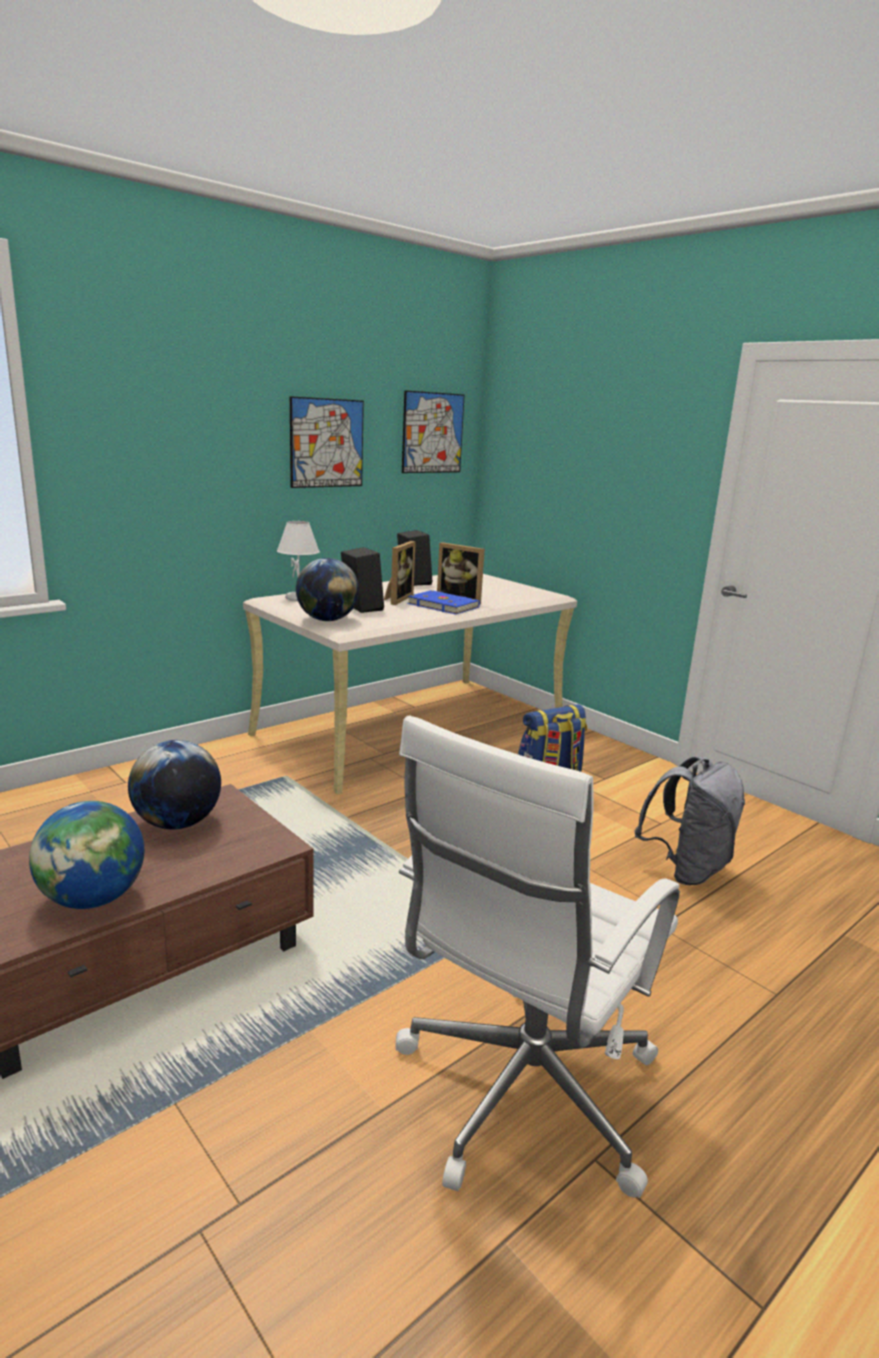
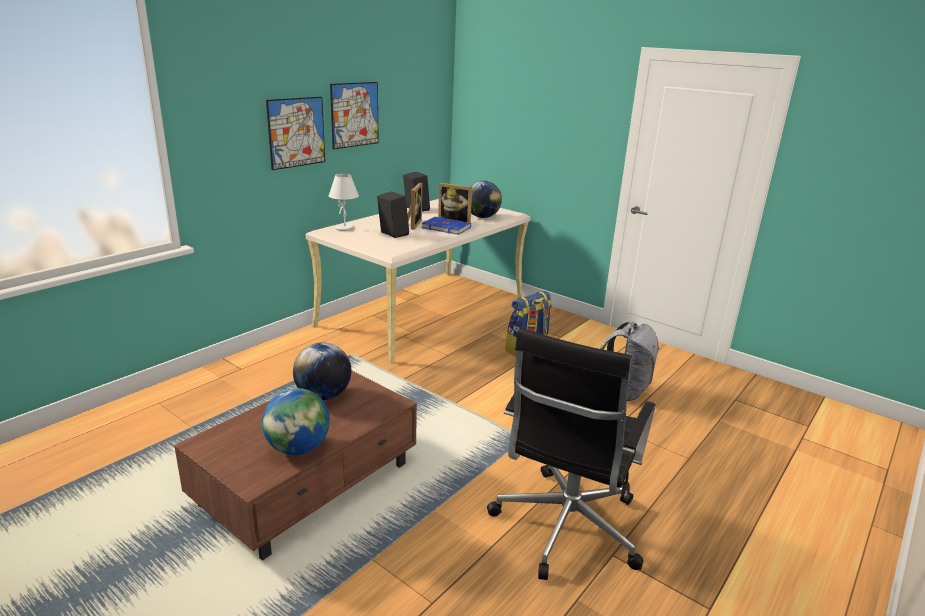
camera: 10 degrees left, 5 degrees up
globe [296,558,359,621] -> globe moved to [470,181,502,218]
white office chair [395,716,680,1198] -> black office chair [487,328,656,580]
picture [402,390,465,473] -> picture moved to [266,97,325,170]

